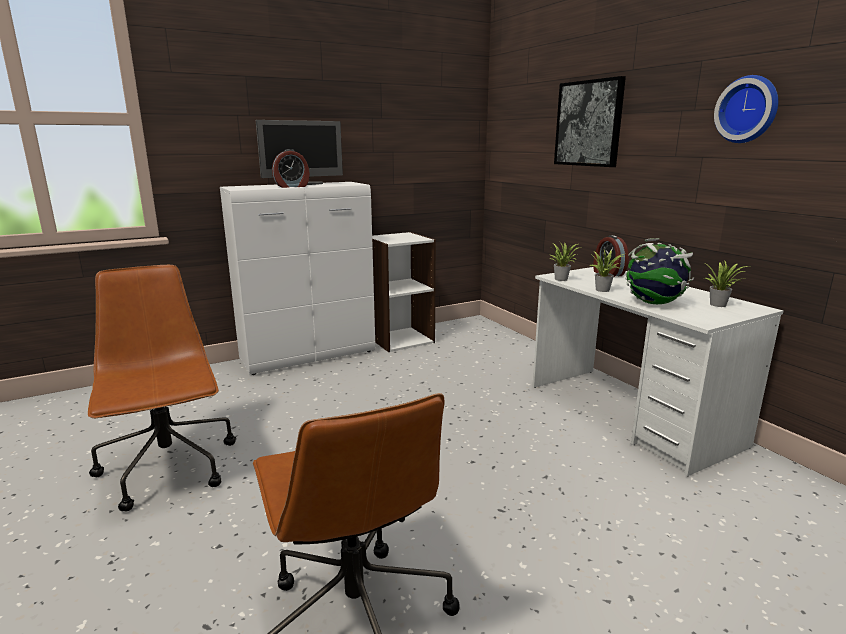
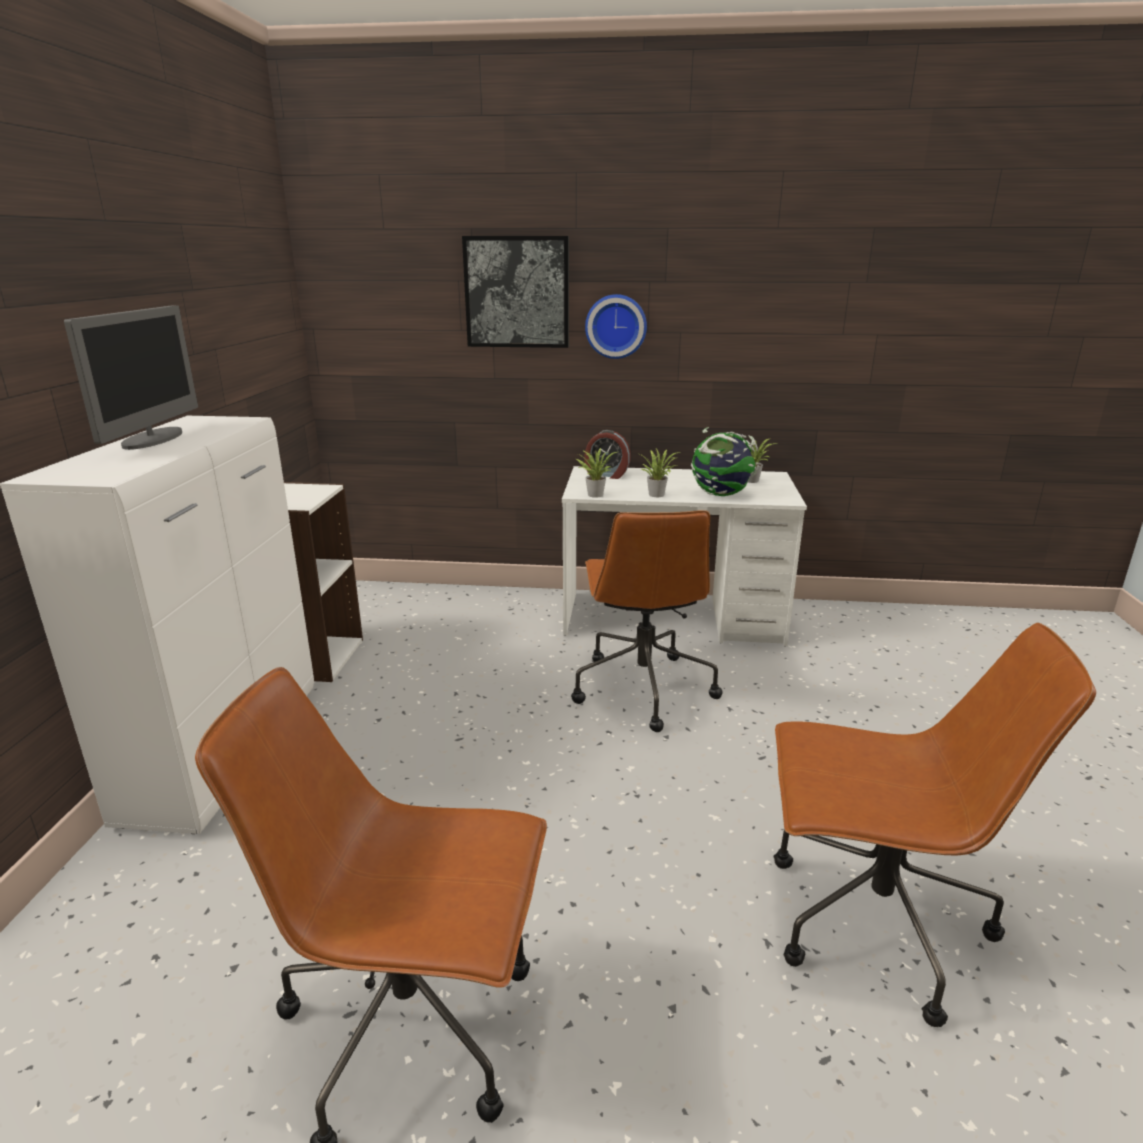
camera: 55 degrees left, 5 degrees up
alarm clock [272,149,310,188] -> none
wall clock [714,75,778,143] -> wall clock moved to [585,294,647,359]
none -> brown office chair [571,510,723,732]

